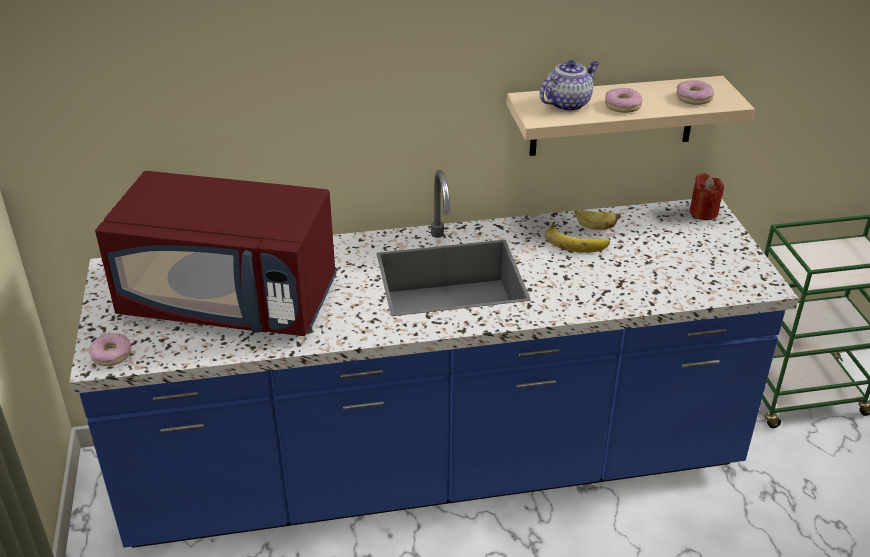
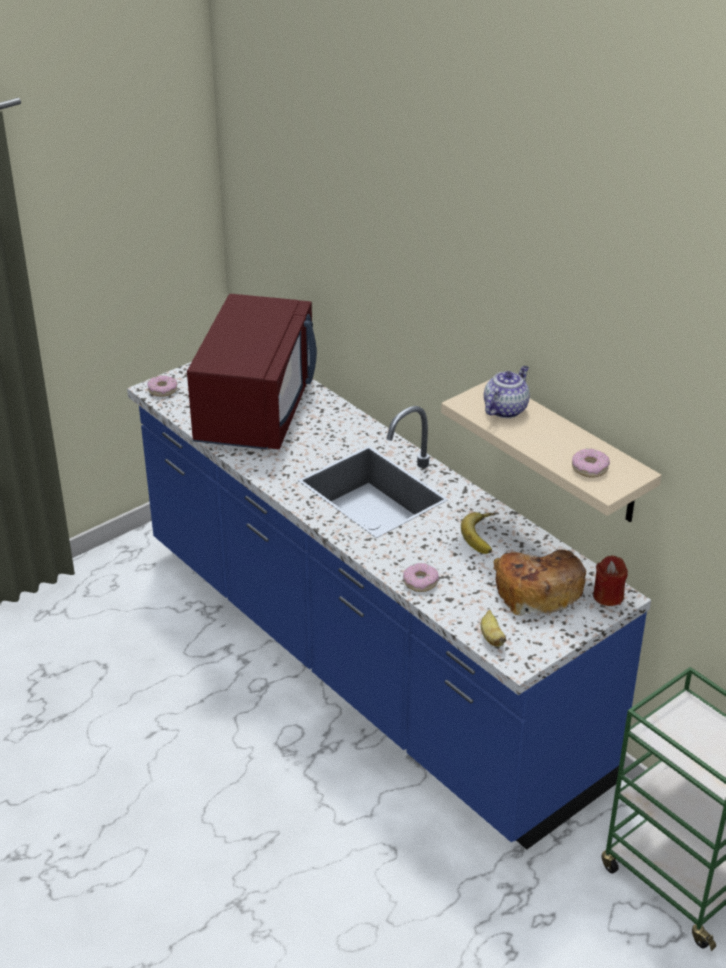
camera: 60 degrees right, 0 degrees up
red microwave [95,171,337,336] -> red microwave turned 150 degrees counterclockwise [187,294,317,450]
teapot [539,60,599,111] -> teapot turned 75 degrees counterclockwise [484,366,530,418]
banana [574,210,621,230] -> banana moved to [480,610,506,647]
donut [605,88,642,113] -> donut moved to [403,563,439,592]
none -> bread [493,549,586,616]

